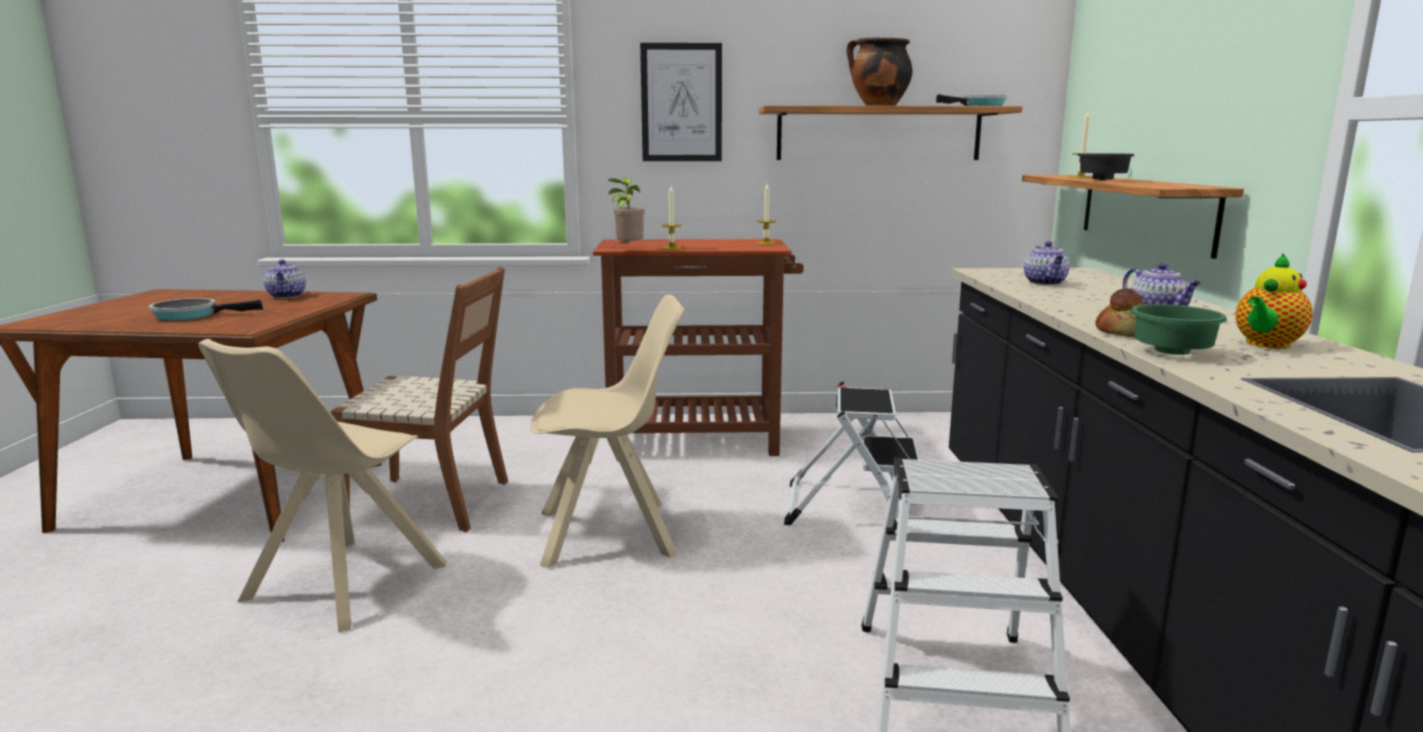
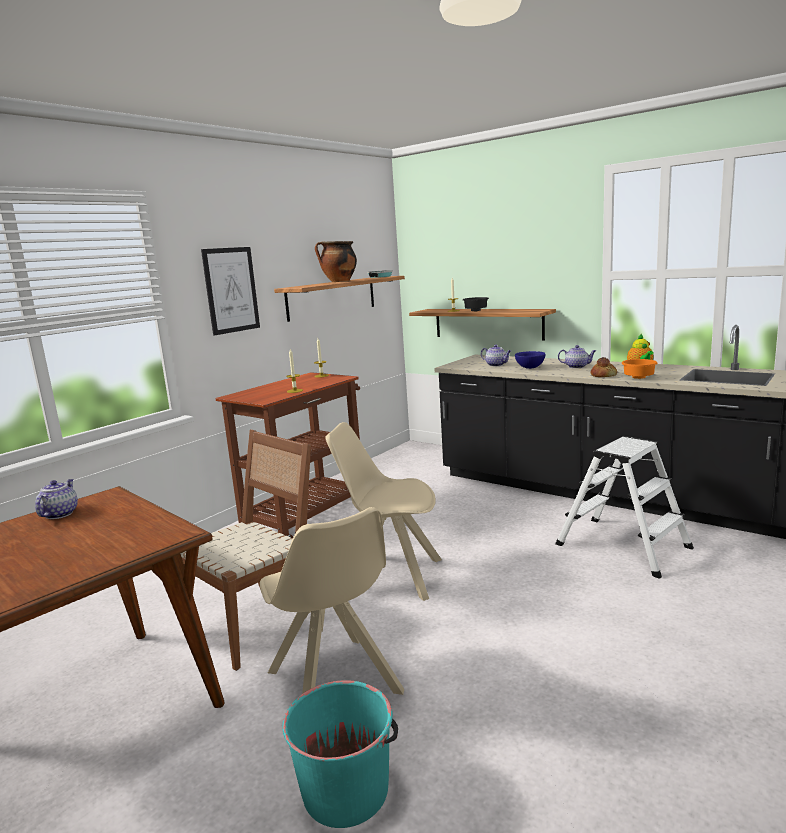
camera: 50 degrees left, 0 degrees up
frying pan [149,298,263,321] -> none
teapot [264,260,306,298] -> teapot turned 105 degrees counterclockwise [35,479,78,519]
beige chair [530,294,684,568] -> beige chair turned 105 degrees counterclockwise [325,422,442,601]
potted plant [608,177,645,247] -> none
step ladder [784,381,920,525] -> none
green bowl [1130,304,1227,355] -> orange bowl [621,359,658,379]
none -> turquoise bucket [282,680,398,828]
none -> blue bowl [515,351,545,369]

